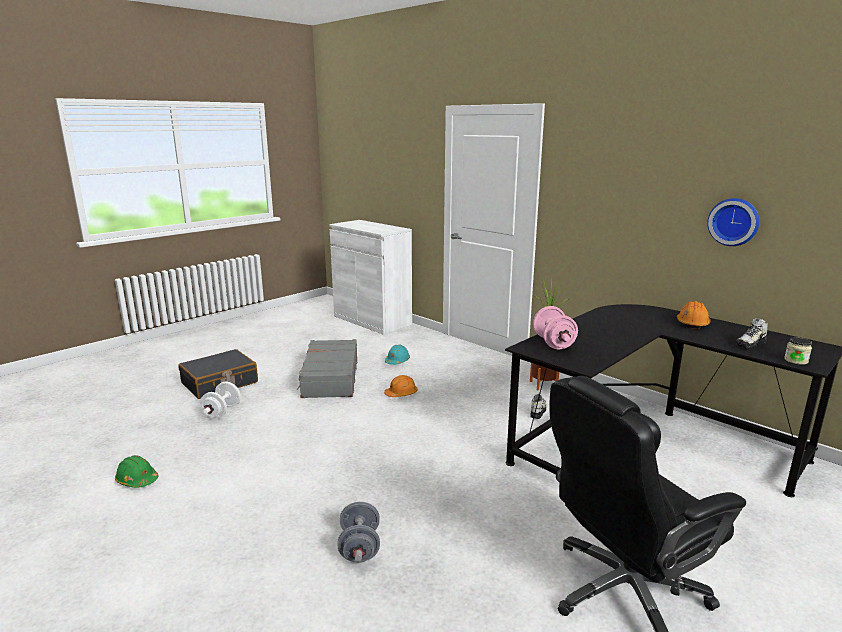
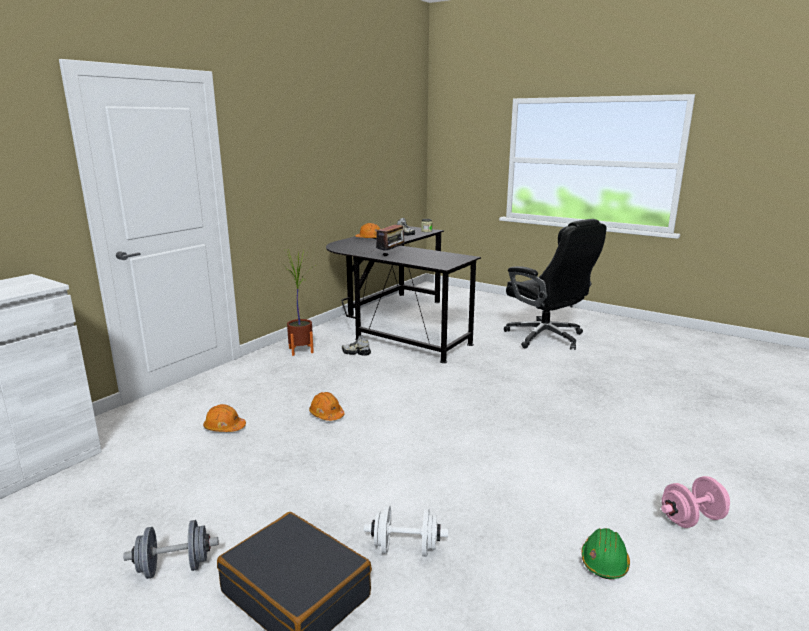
camera: 100 degrees left, 0 degrees up
grey suitcase [297,339,357,398] -> none
grey dumbbell [338,502,380,563] -> grey dumbbell moved to [123,520,219,579]
turquoise hard hat [385,345,410,365] -> orange hard hat [203,404,246,432]
pink dumbbell [533,306,578,349] -> pink dumbbell moved to [661,476,730,528]
wall clock [707,198,759,246] -> none
none -> radio [376,224,407,256]

